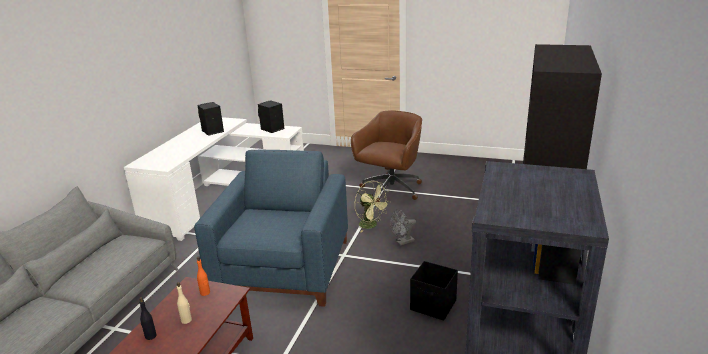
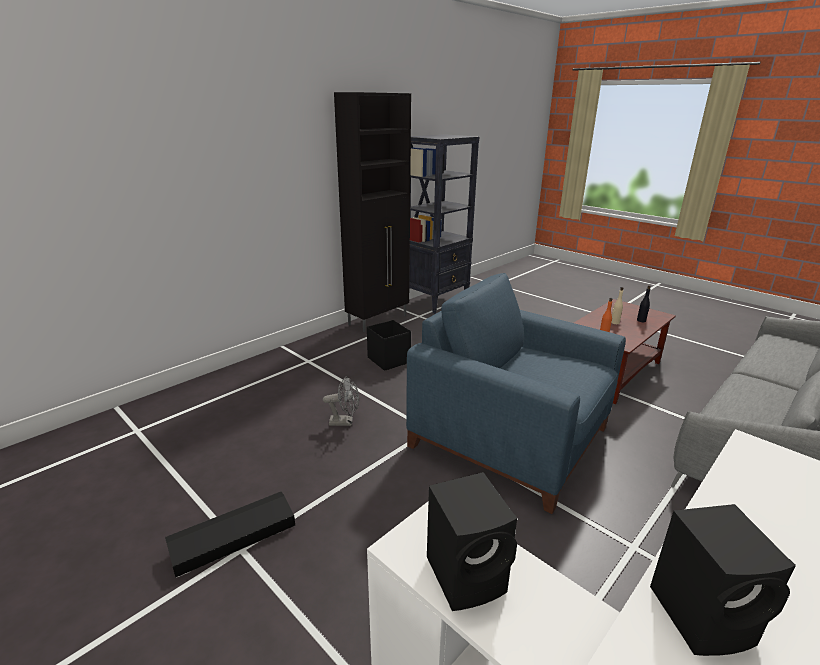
camera: 155 degrees left, 0 degrees up
blue armchair [194,150,348,307] -> blue armchair turned 90 degrees clockwise [406,273,626,514]
brown office chair [351,110,422,202] -> black storage box [165,491,295,578]
green fan [355,181,391,233] -> none

